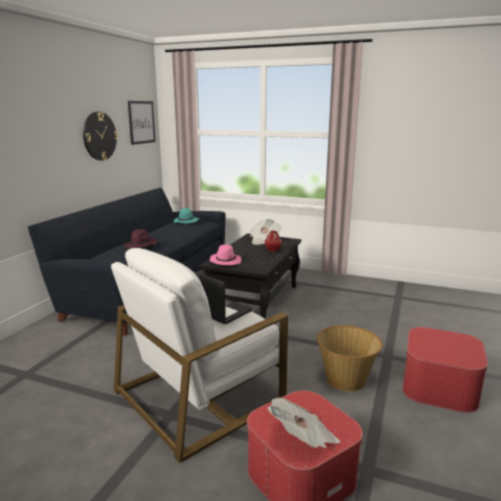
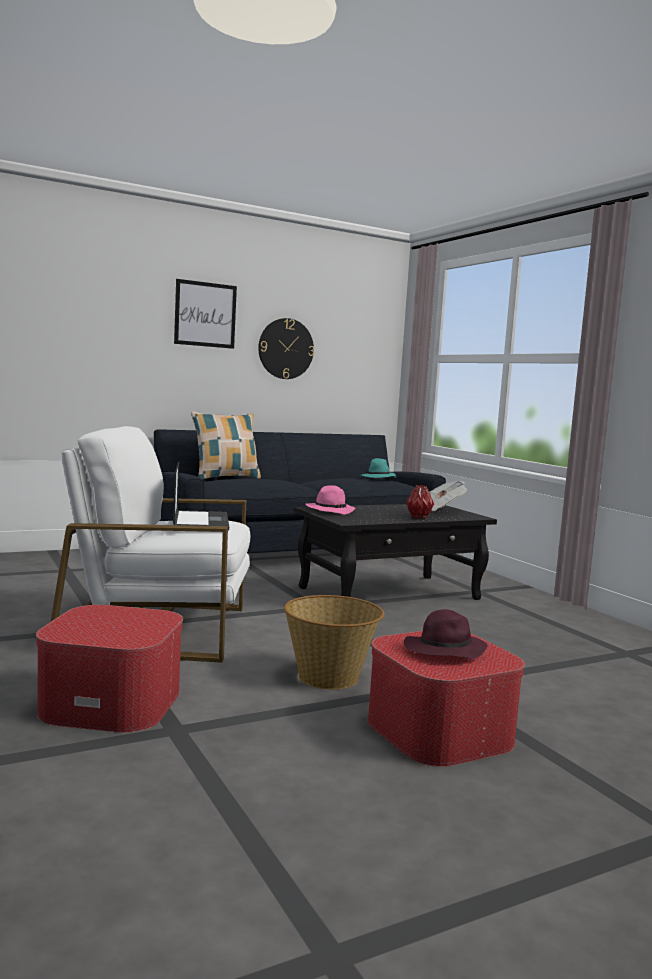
camera: 40 degrees right, 10 degrees down
purple hat [124,229,157,248] -> purple hat moved to [404,609,488,660]
picture [128,101,156,145] -> picture moved to [174,279,237,349]
newspaper [267,398,340,448] -> none
none -> pillow [191,411,261,480]

